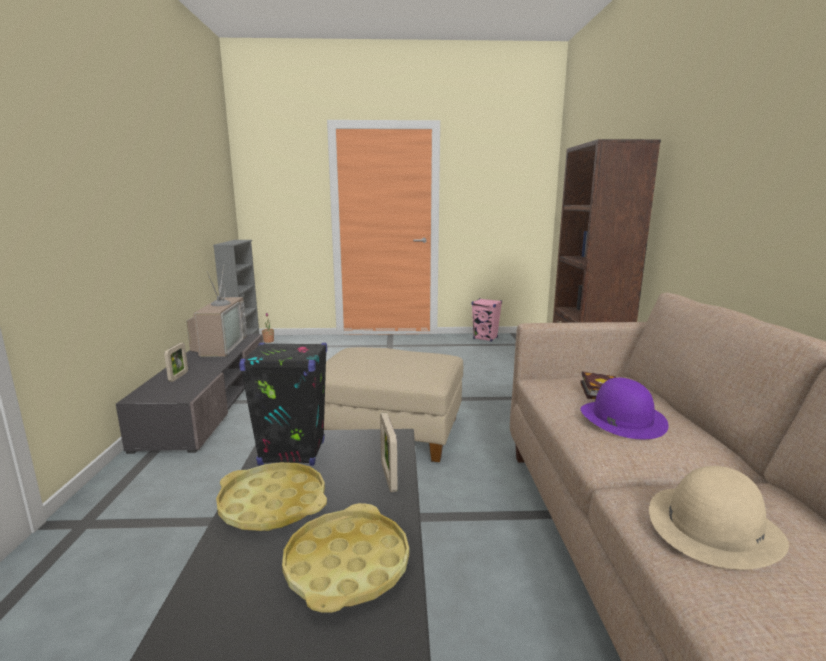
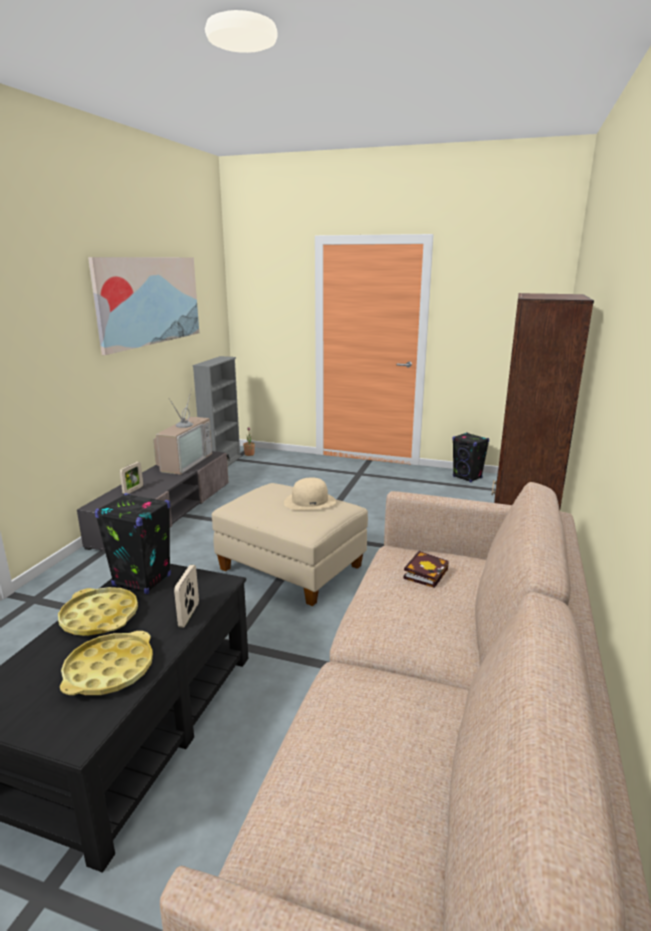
camera: 20 degrees right, 5 degrees up
pink speaker [472,298,502,342] -> black speaker [452,432,489,483]
purple hat [581,378,669,439] -> none
beige hat [649,466,789,570] -> beige hat moved to [284,478,336,510]
none -> picture [88,257,199,355]

